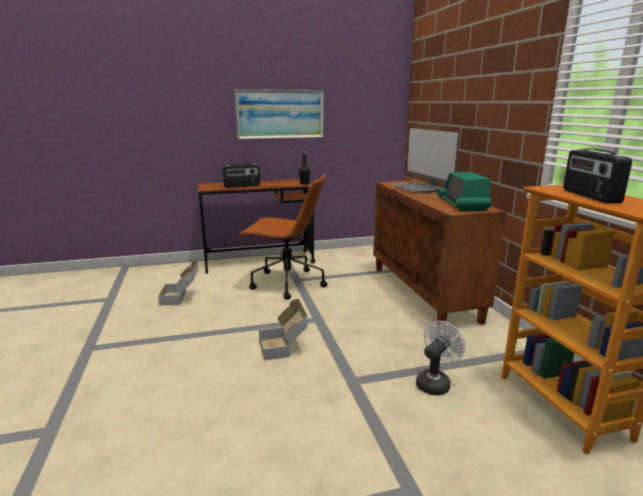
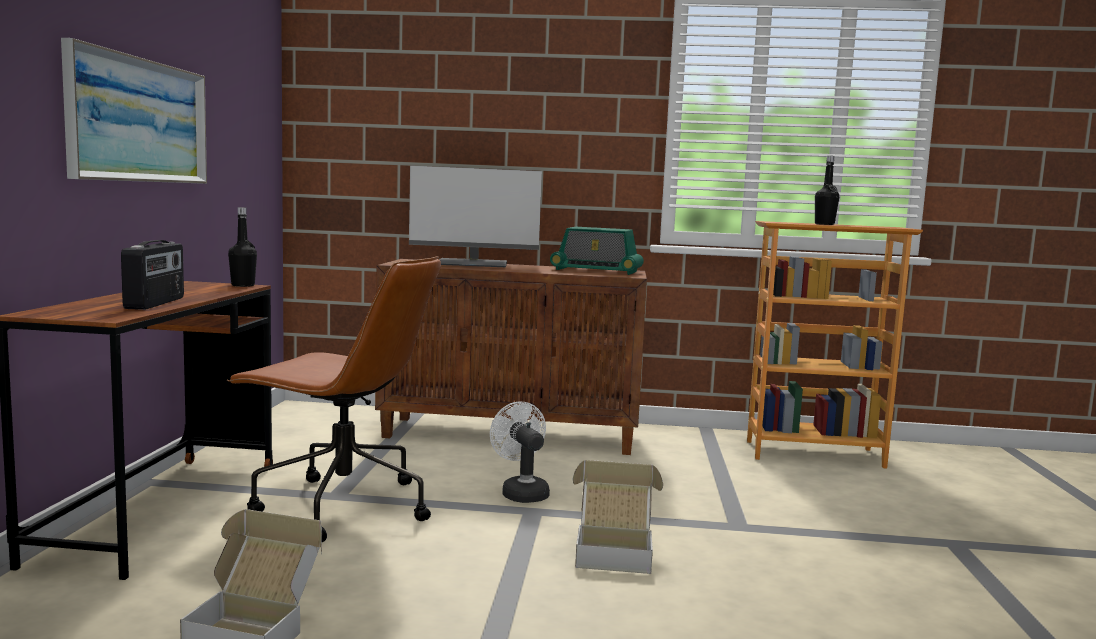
camera: 70 degrees left, 10 degrees down
brown office chair [239,174,327,300] -> brown office chair turned 75 degrees clockwise [227,256,441,542]
white fan [416,321,466,395] -> white fan moved to [490,402,550,503]
radio [563,149,632,203] -> black bottle [815,156,839,225]

